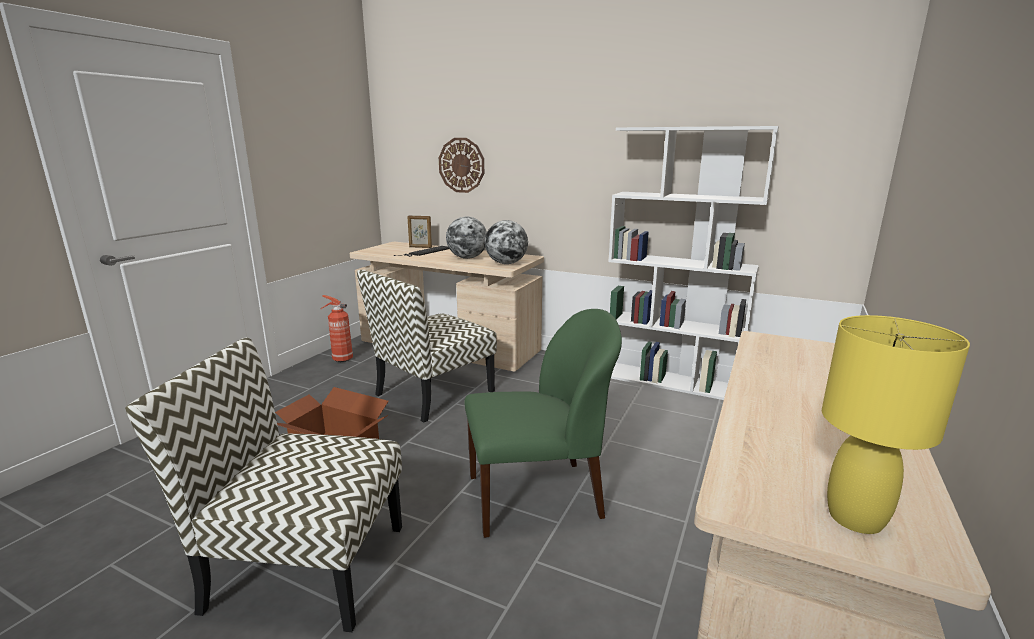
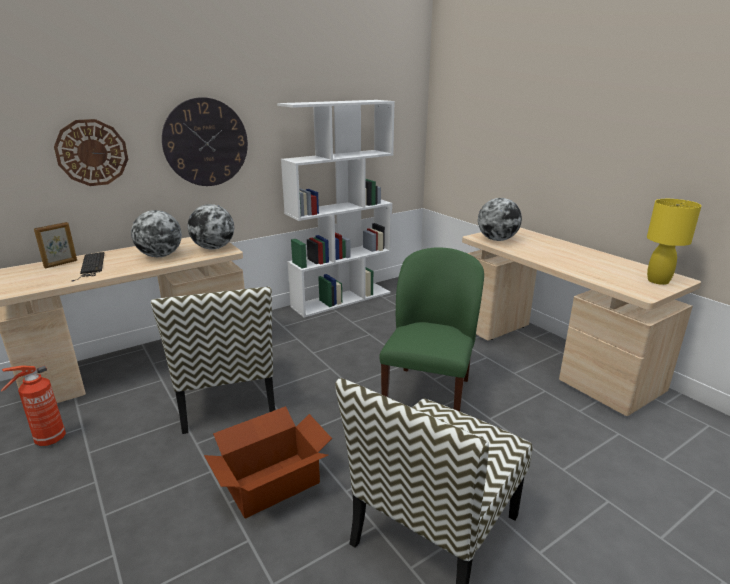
camera: 60 degrees left, 5 degrees up
none -> wall clock [162,97,248,186]
none -> globe [478,198,522,241]

